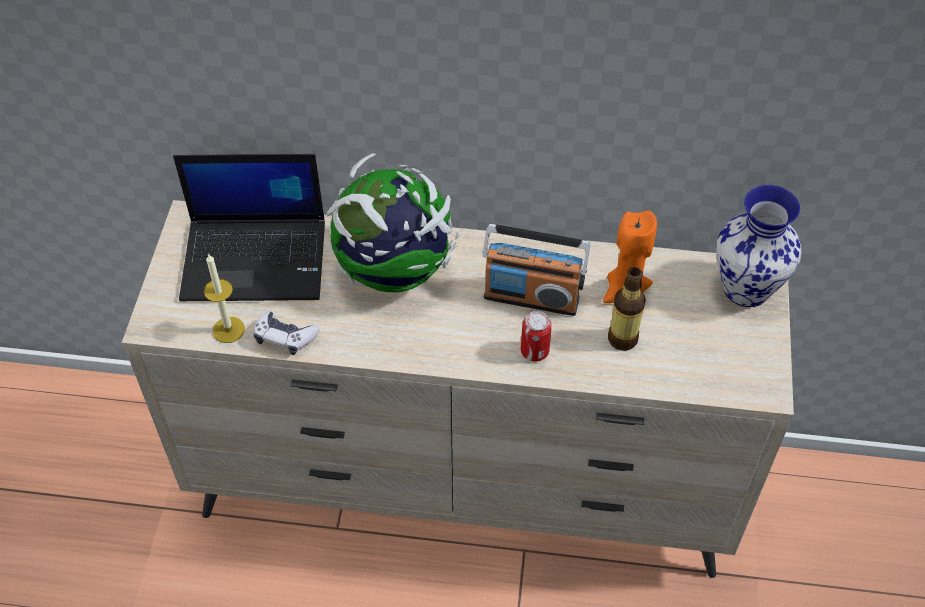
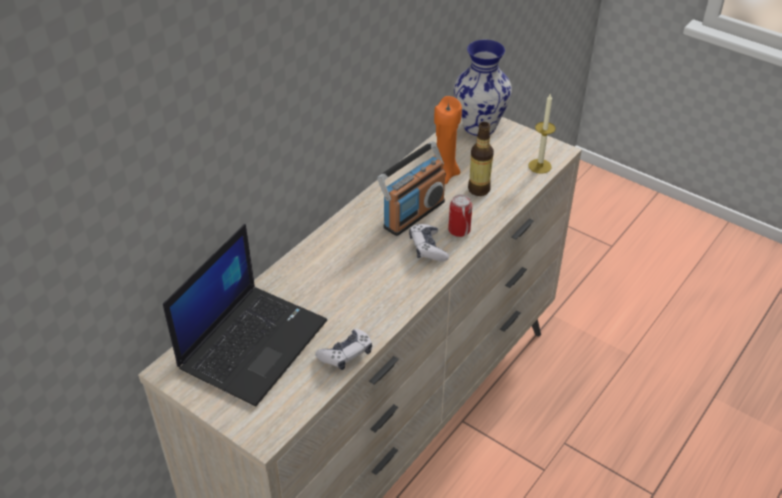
camera: 60 degrees left, 10 degrees down
candle [204,253,245,343] -> candle moved to [528,94,556,174]
globe [326,154,460,292] -> none
none -> game controller [409,224,449,261]

